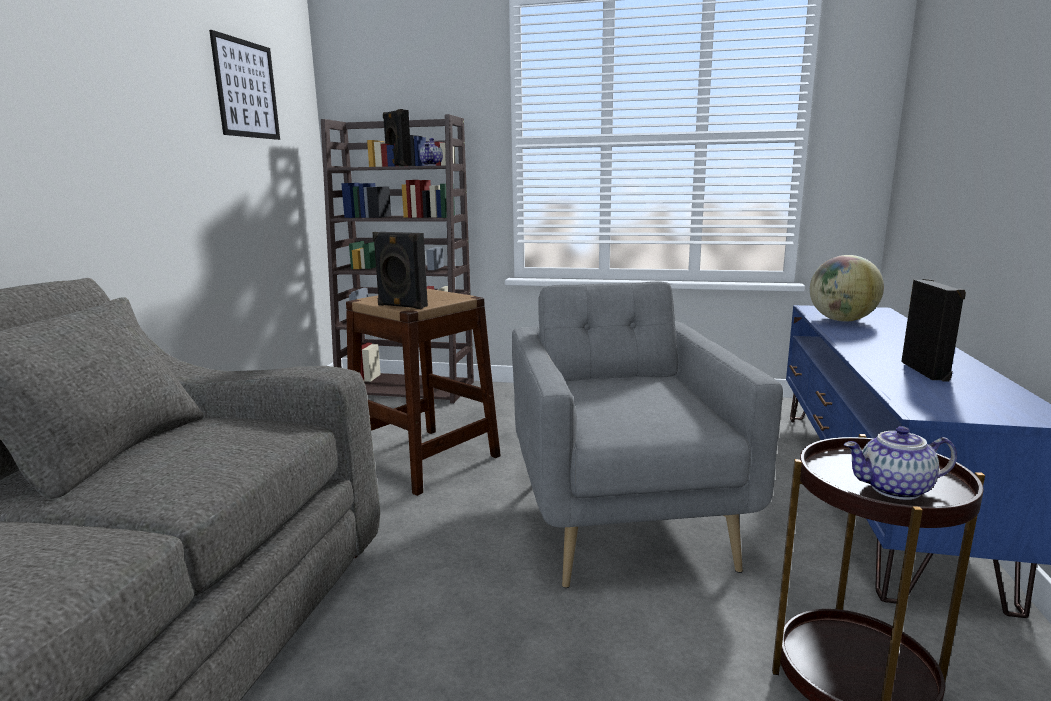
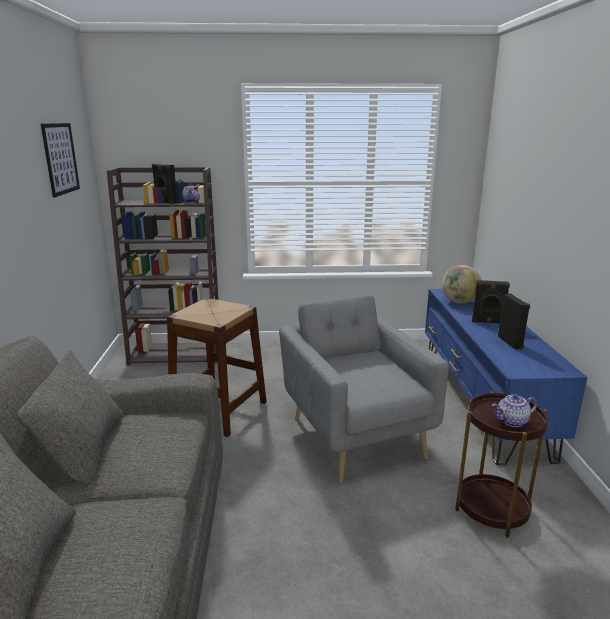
camera: 15 degrees left, 5 degrees up
black speaker [372,232,428,309] -> black speaker moved to [472,280,510,323]

